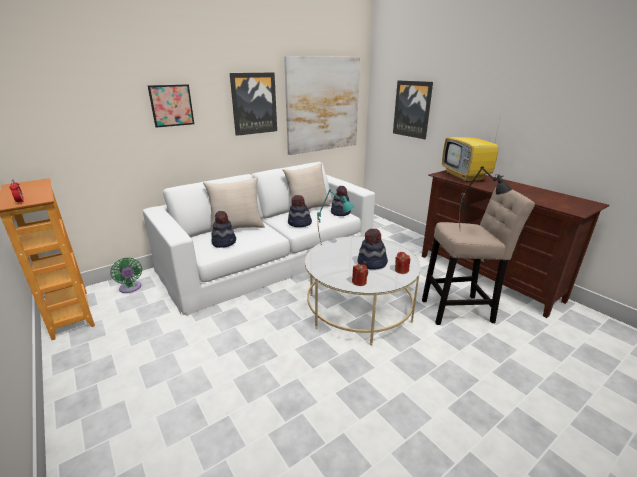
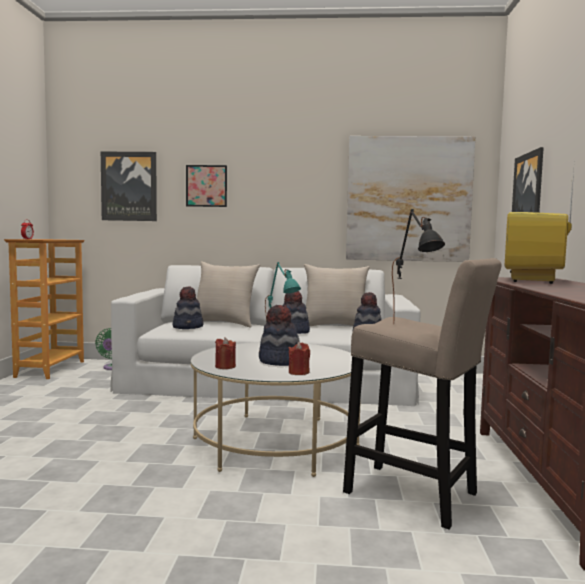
camera: 40 degrees right, 20 degrees down
picture [230,73,277,136] -> picture moved to [101,152,157,221]

